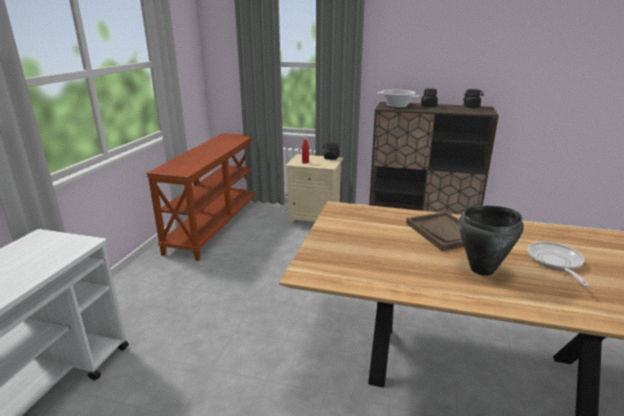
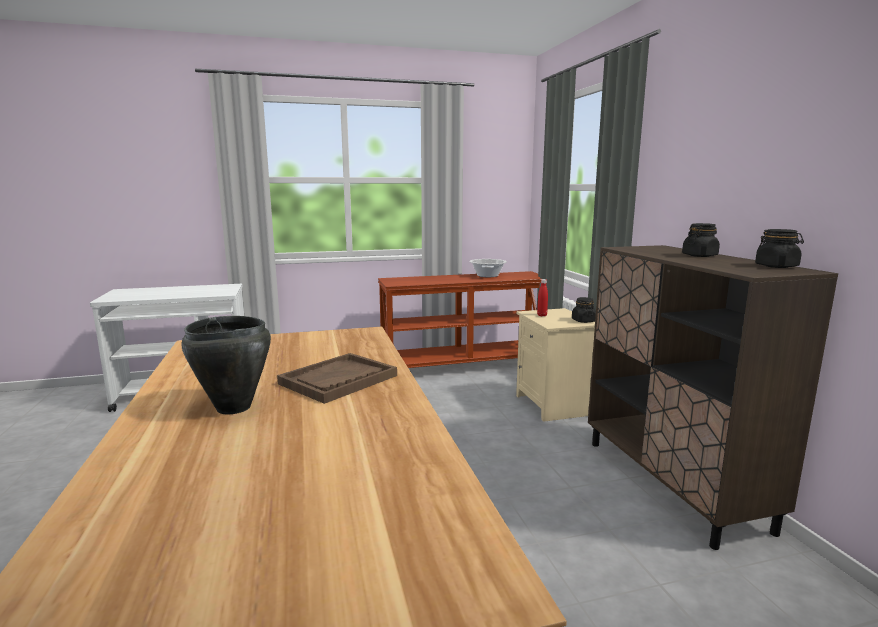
camera: 60 degrees right, 10 degrees down
cooking pot [377,90,420,108] -> cooking pot moved to [469,259,507,277]
frying pan [528,242,590,287] -> none

